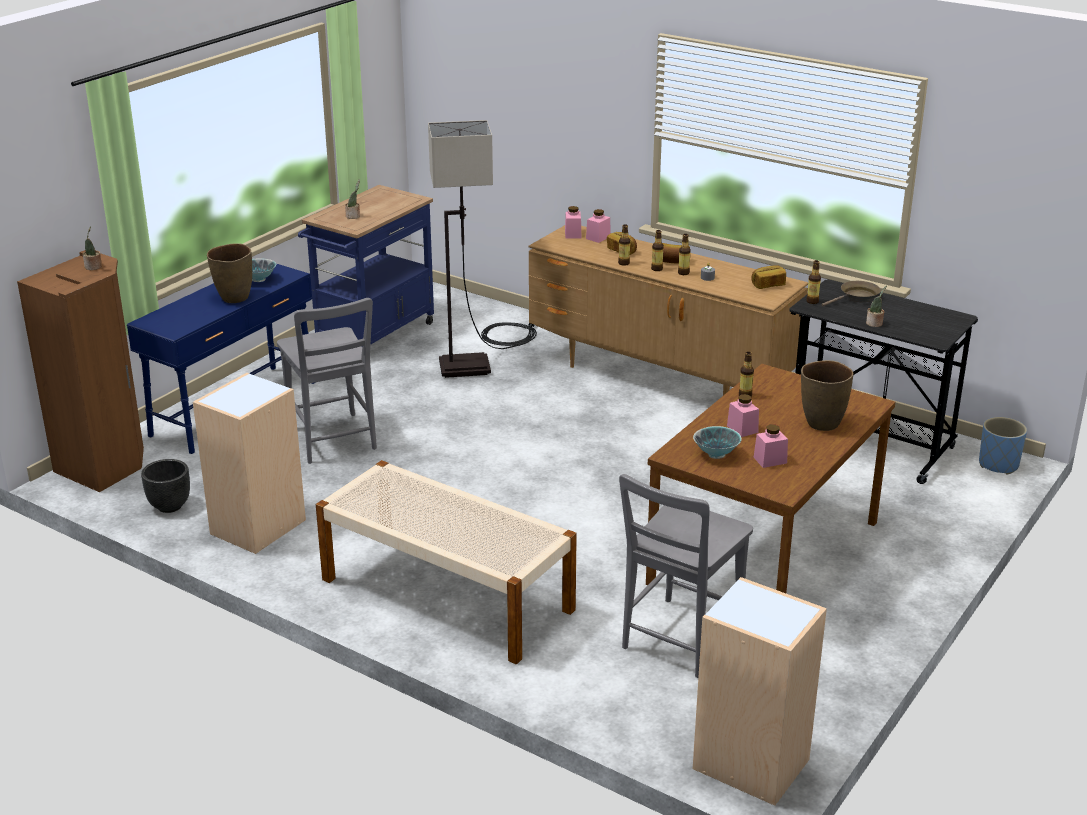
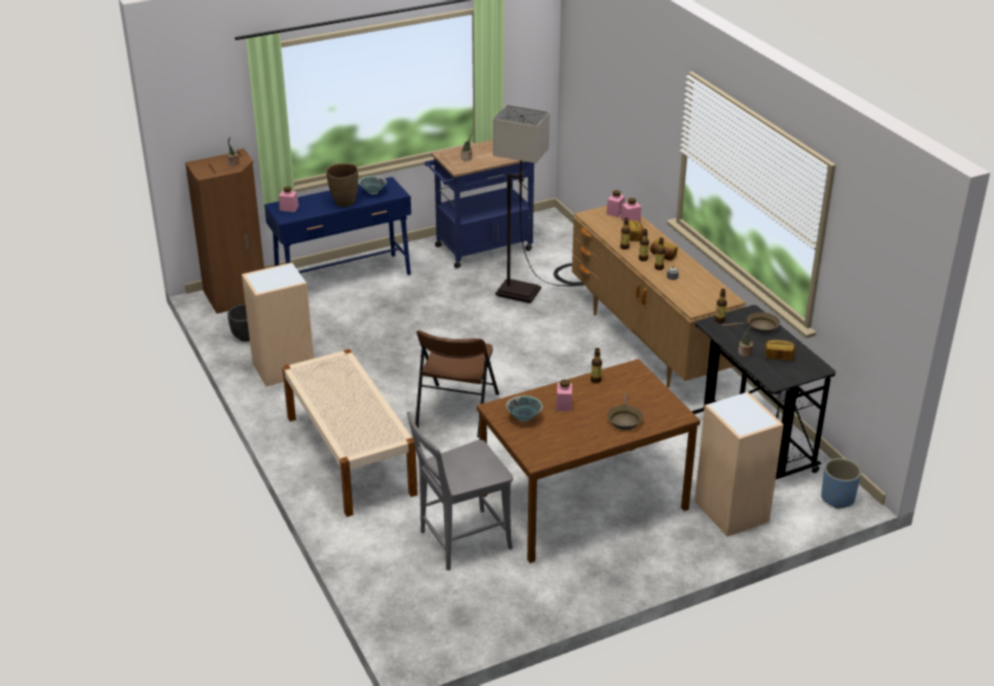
camera: 30 degrees right, 5 degrees up
grey chair [277,298,377,464] -> none
bookcase [693,577,827,806] -> bookcase moved to [694,392,784,537]
bread [751,266,786,289] -> bread moved to [765,340,796,361]
pink jar [753,424,788,468] -> pink jar moved to [279,186,299,212]
brown vase [801,360,854,431] -> brown frying pan [608,393,643,430]
none -> brown chair [415,330,499,437]

